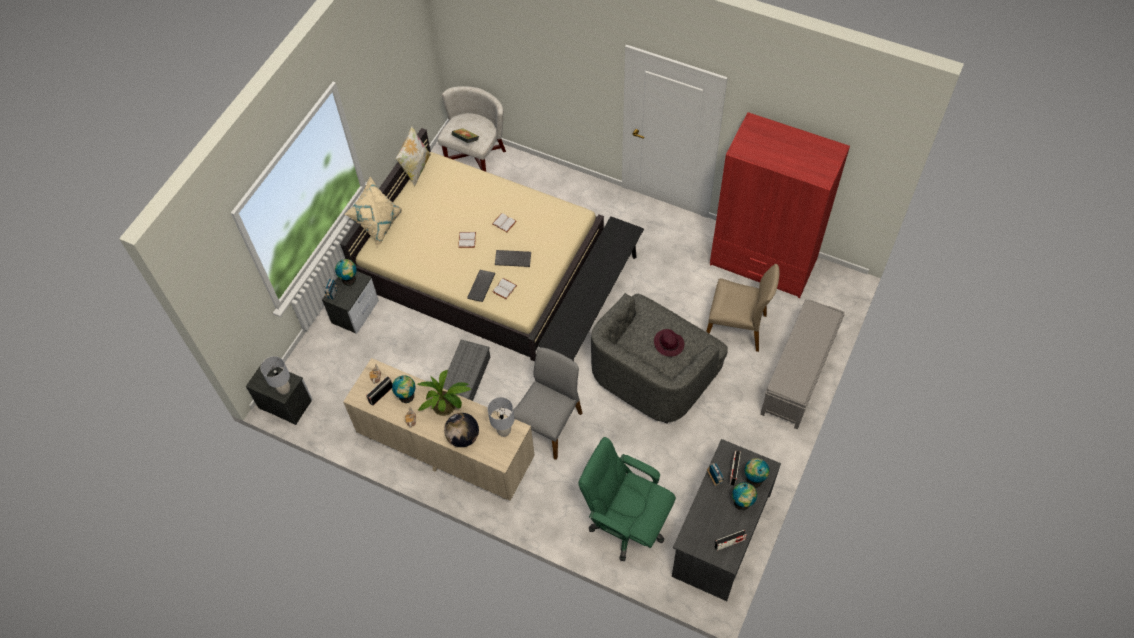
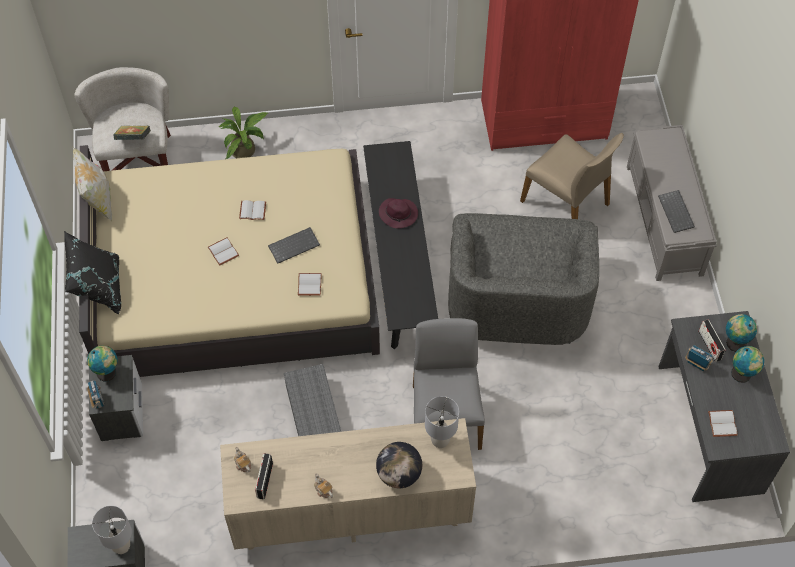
camera: 35 degrees left, 0 degrees up
beige pillow [344,176,402,246] -> black pillow [64,231,121,315]
globe [392,375,416,403] -> none
potted plant [417,370,472,416] -> potted plant moved to [219,106,268,159]
keyboard [467,270,495,302] -> keyboard moved to [658,190,695,233]
green office chair [578,437,676,561] -> none
purple hat [654,329,684,357] -> purple hat moved to [379,198,418,228]
beige chair [706,264,780,352] -> beige chair turned 60 degrees clockwise [520,133,624,219]
radio [714,530,747,551] -> none
none -> white book [708,410,738,437]

